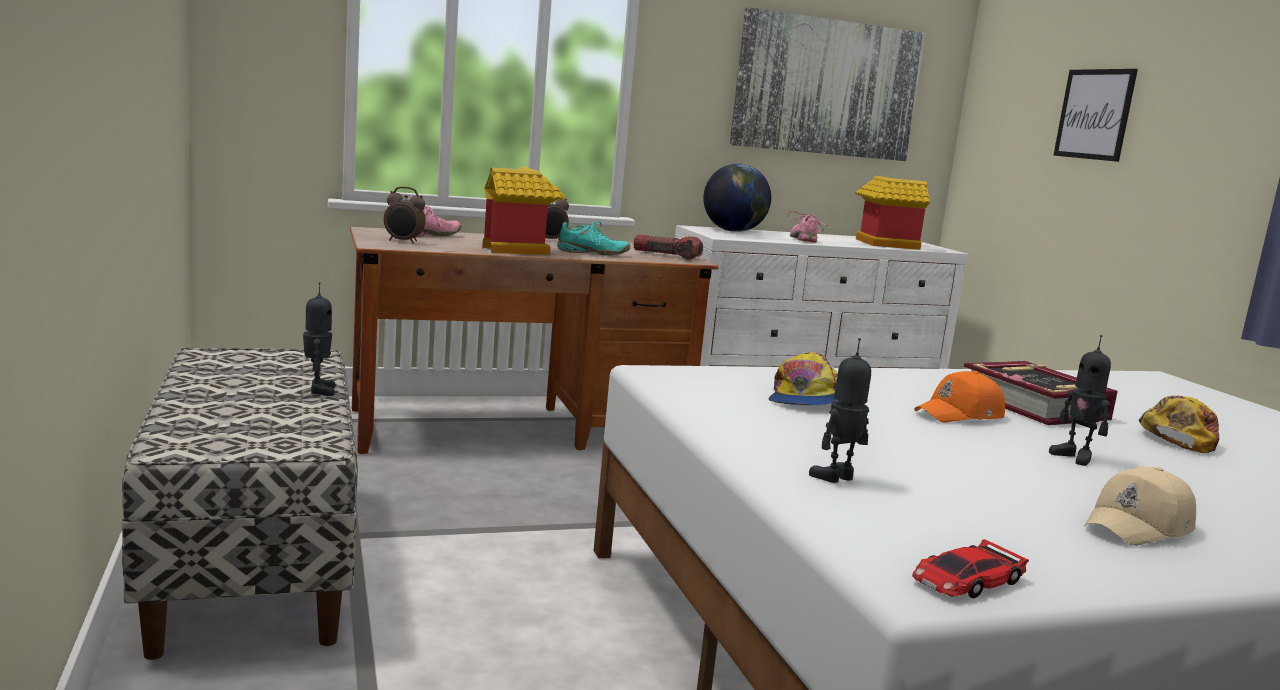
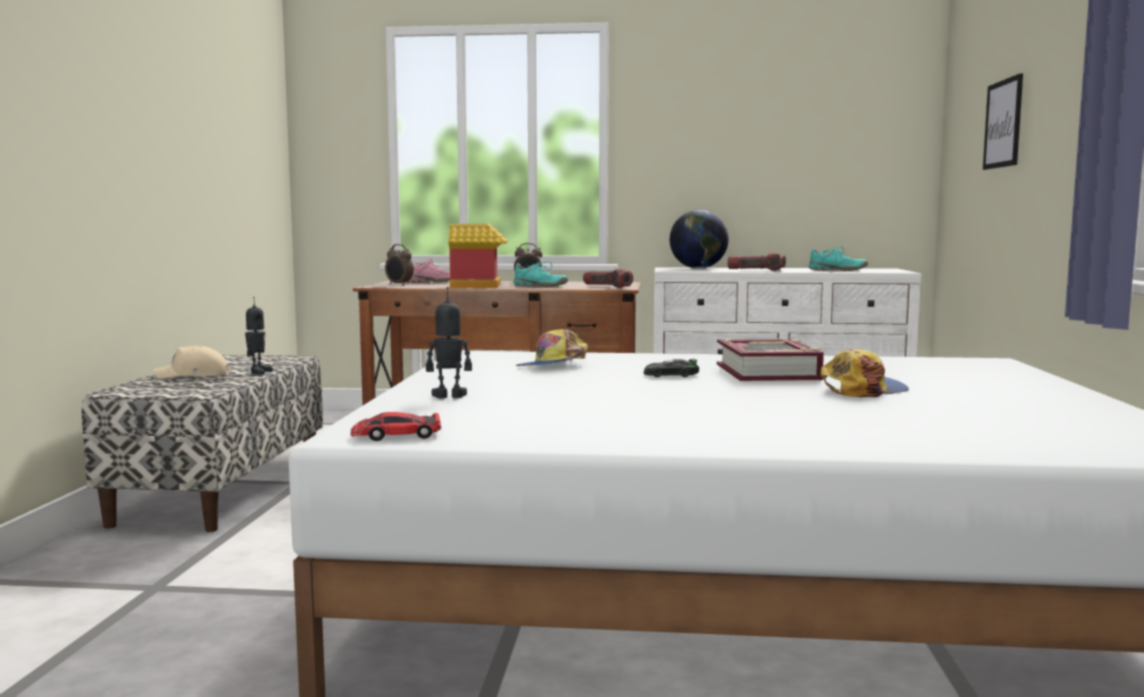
camera: 25 degrees right, 5 degrees down
picture [730,7,926,161] -> none
pink shoe [787,211,830,243] -> flashlight [727,252,786,271]
toy house [855,176,930,250] -> turquoise shoe [809,246,868,271]
orange cap [914,371,1005,423] -> toy car [644,359,699,377]
toy robot [1049,335,1111,466] -> none
beige cap [1084,466,1196,546] -> beige cap moved to [153,345,230,379]

